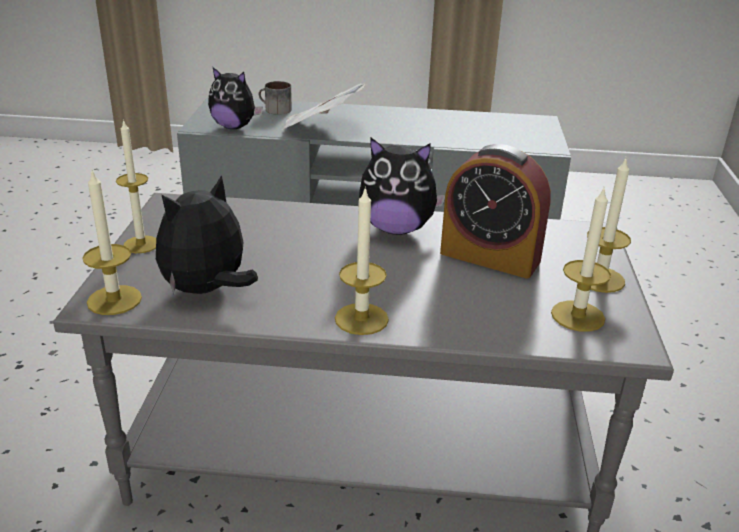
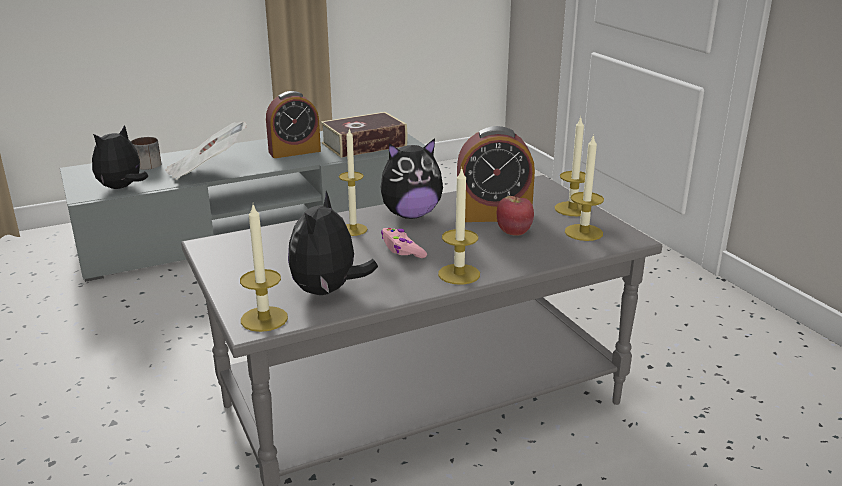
camera: 30 degrees left, 5 degrees down
candle [116,119,156,253] -> candle moved to [339,128,367,236]
plush toy [208,67,263,129] -> plush toy turned 135 degrees clockwise [92,125,148,189]
none -> alarm clock [266,91,321,158]
none -> book [320,112,407,158]
none -> pink game controller [381,228,427,258]
none -> apple [497,196,534,236]

